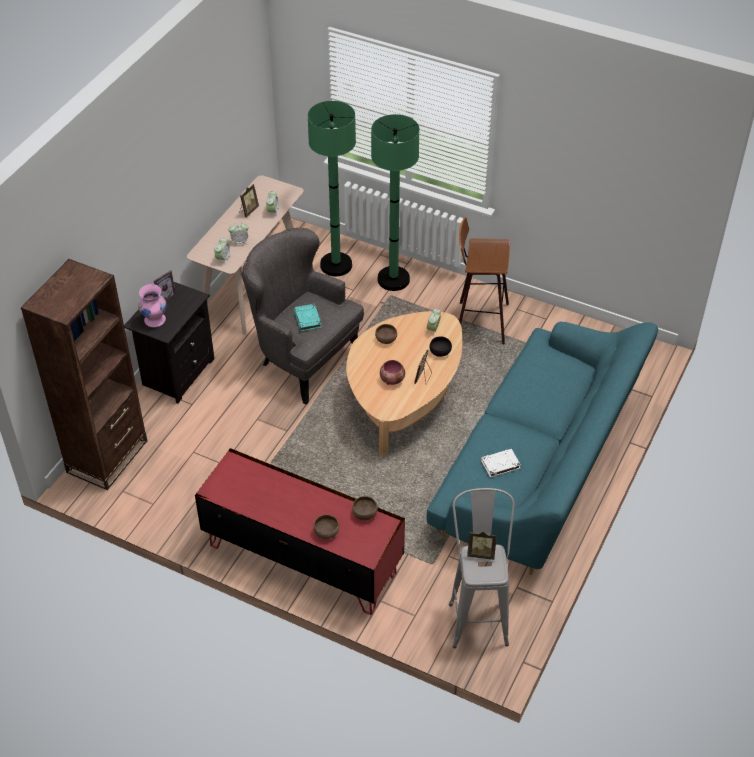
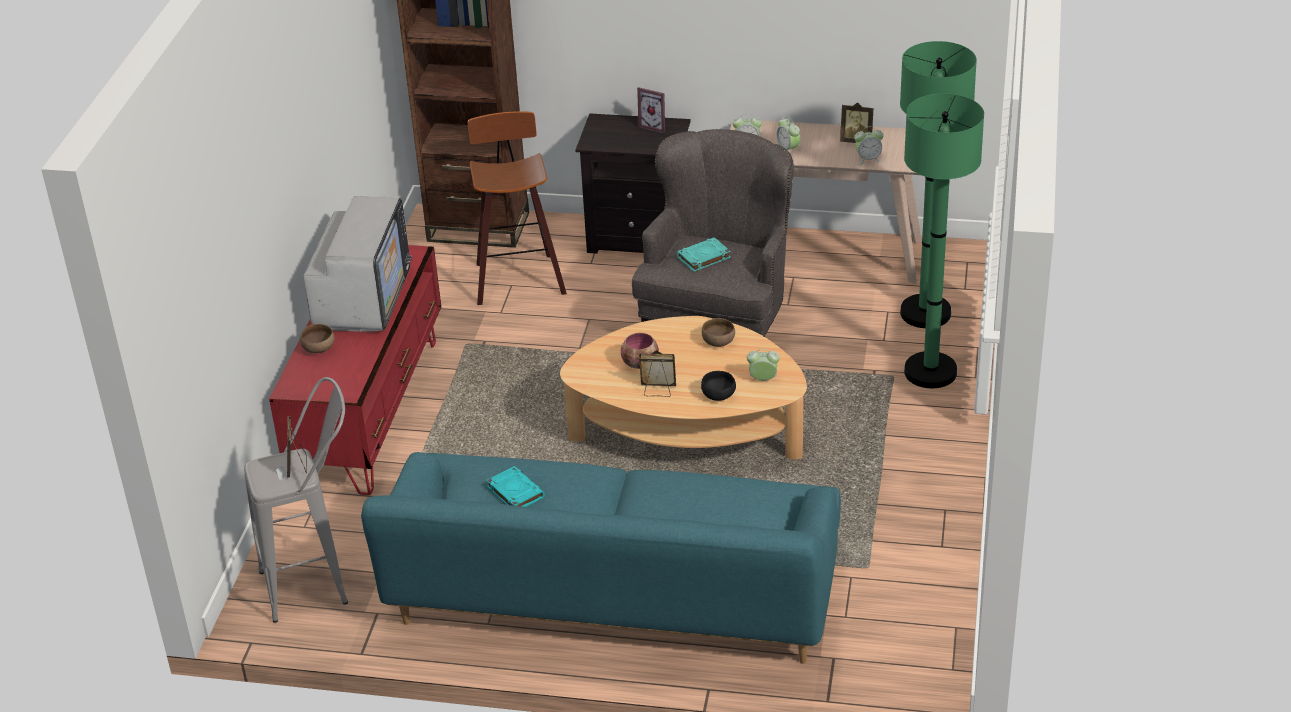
camera: 75 degrees right, 10 degrees down
pink vase [138,284,167,327] -> none
brown bowl [352,496,378,520] -> none
stool [459,217,510,345] -> stool moved to [468,111,567,305]
white book [481,449,521,478] -> turquoise book [486,466,545,507]
none -> television [303,196,412,332]

